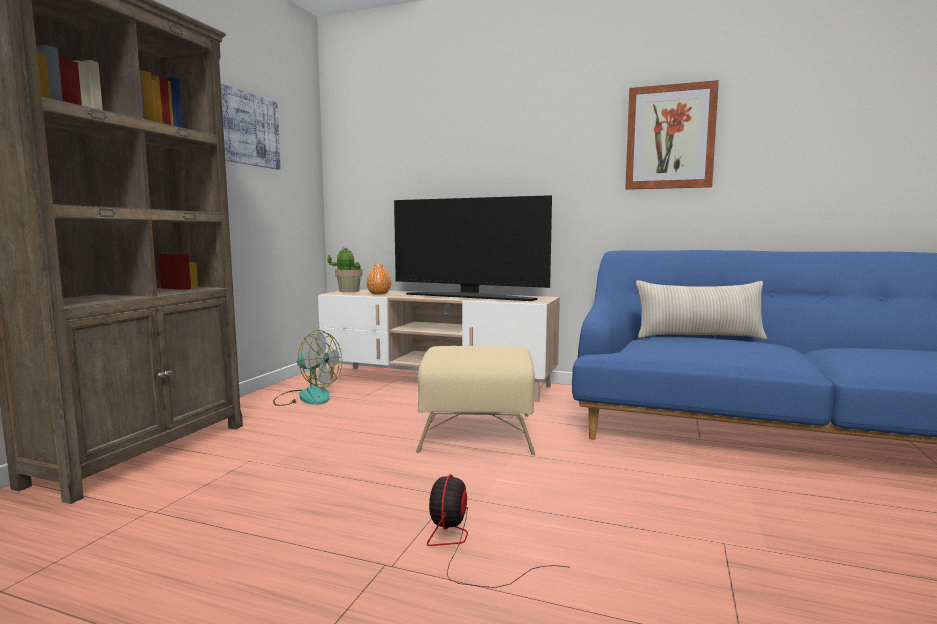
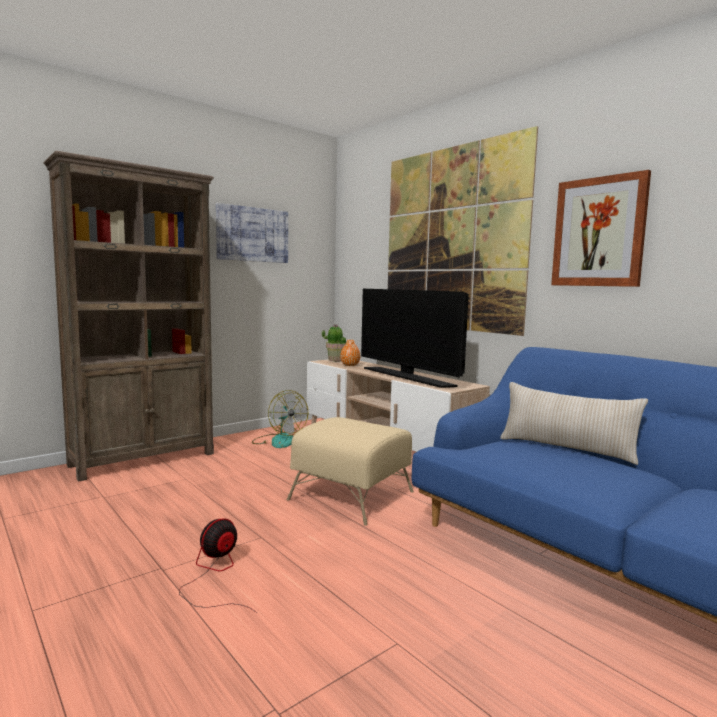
camera: 30 degrees right, 0 degrees up
none -> picture [388,126,538,336]

